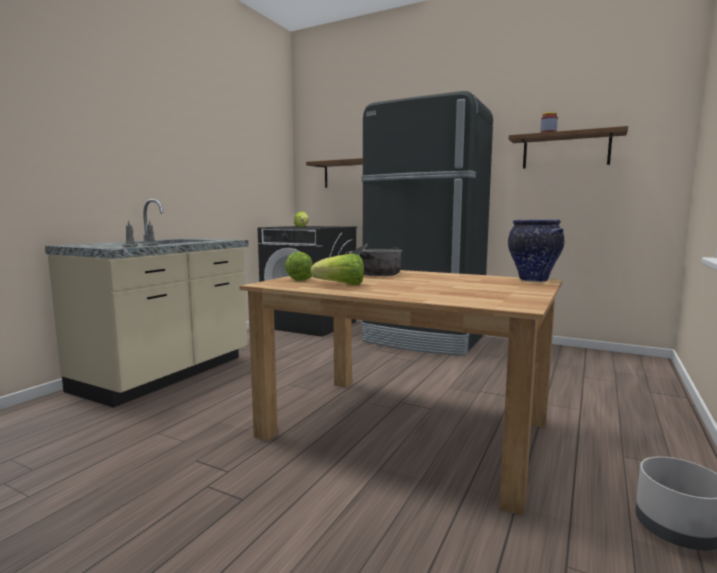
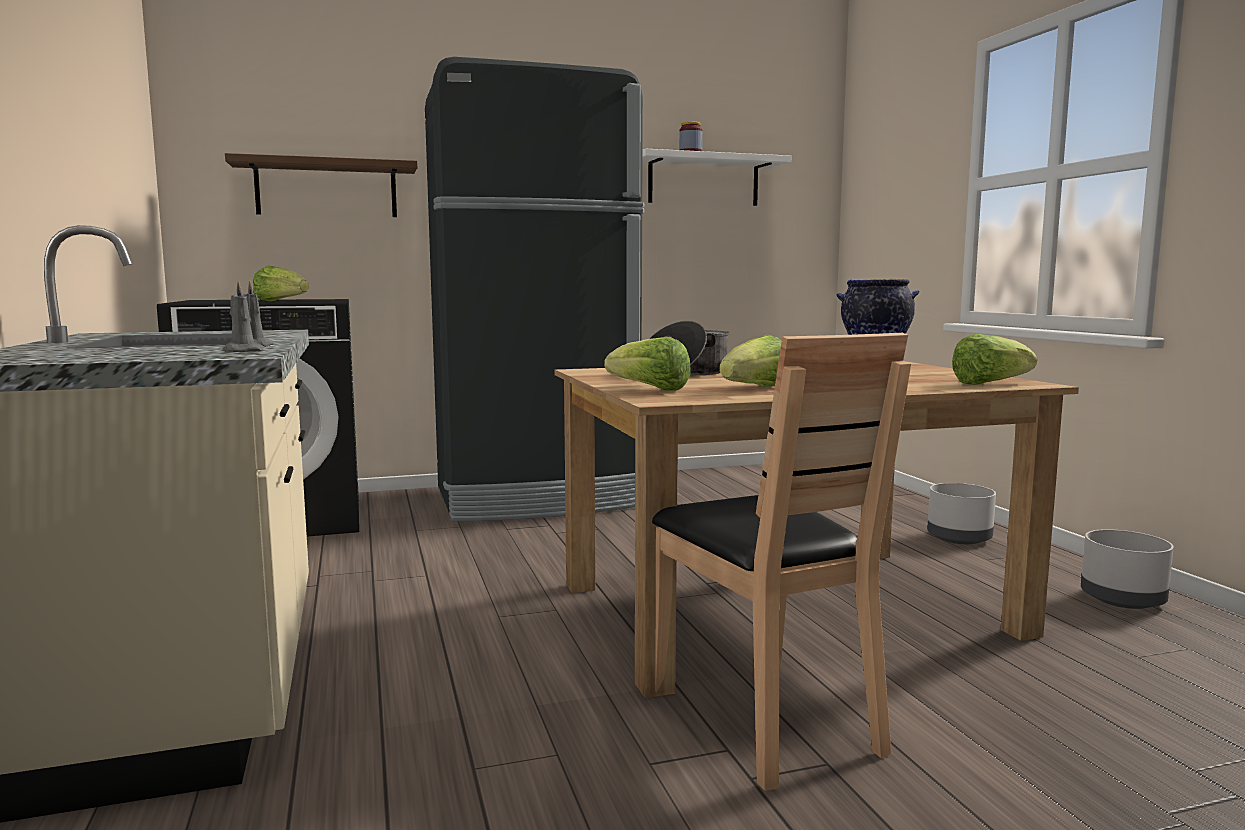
camera: 45 degrees left, 0 degrees up
brown shelf [509,126,628,169] -> white shelf [642,149,791,206]
none -> brown chair [652,333,911,791]
none -> grey planter [927,483,996,544]
none -> lettuce [952,334,1037,385]

